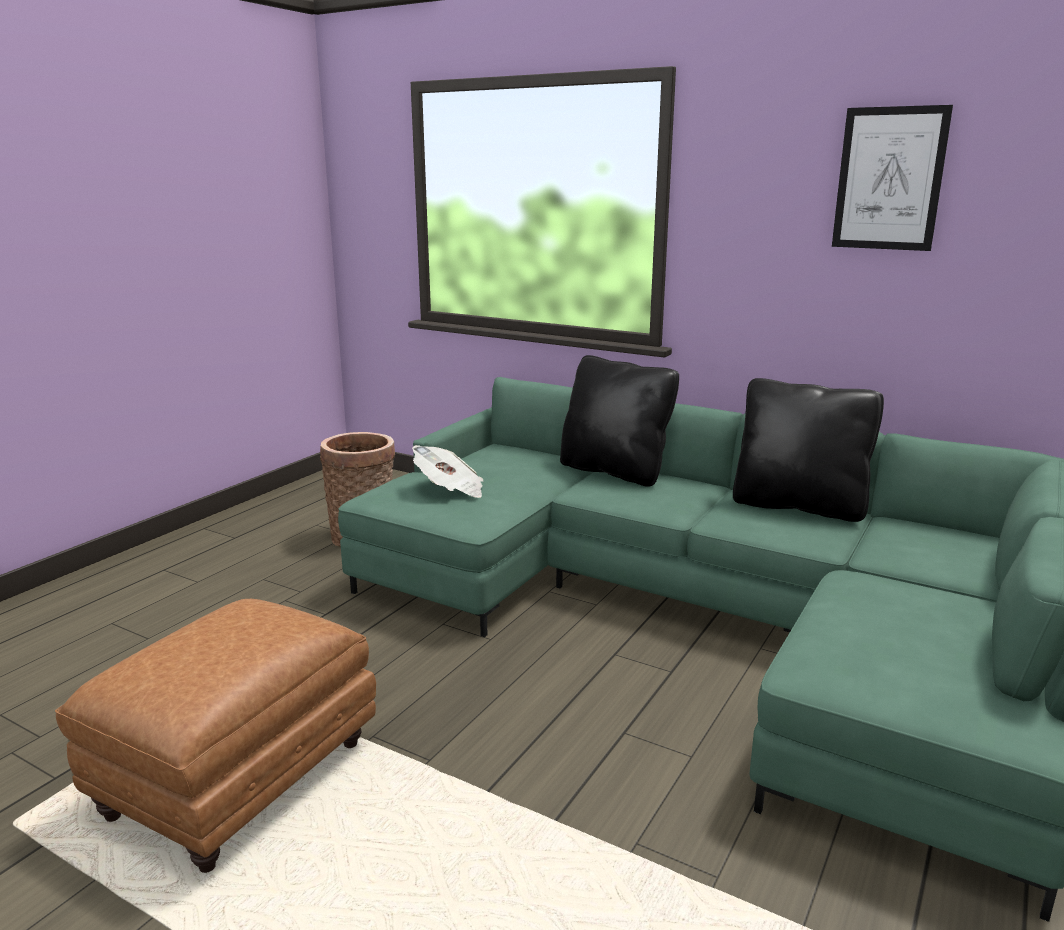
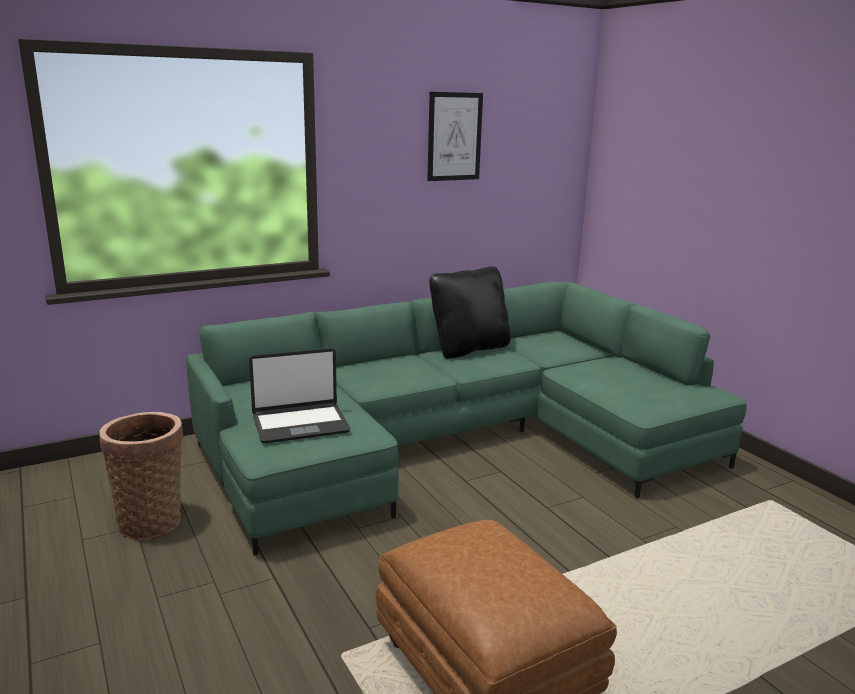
camera: 60 degrees left, 0 degrees up
newspaper [412,445,483,498] -> laptop [249,348,350,443]
black pillow [560,355,679,486] -> none

